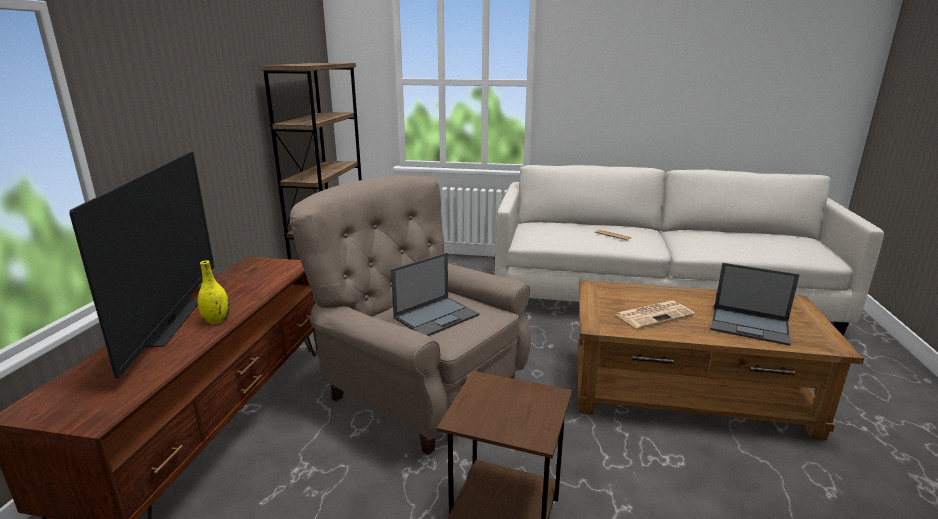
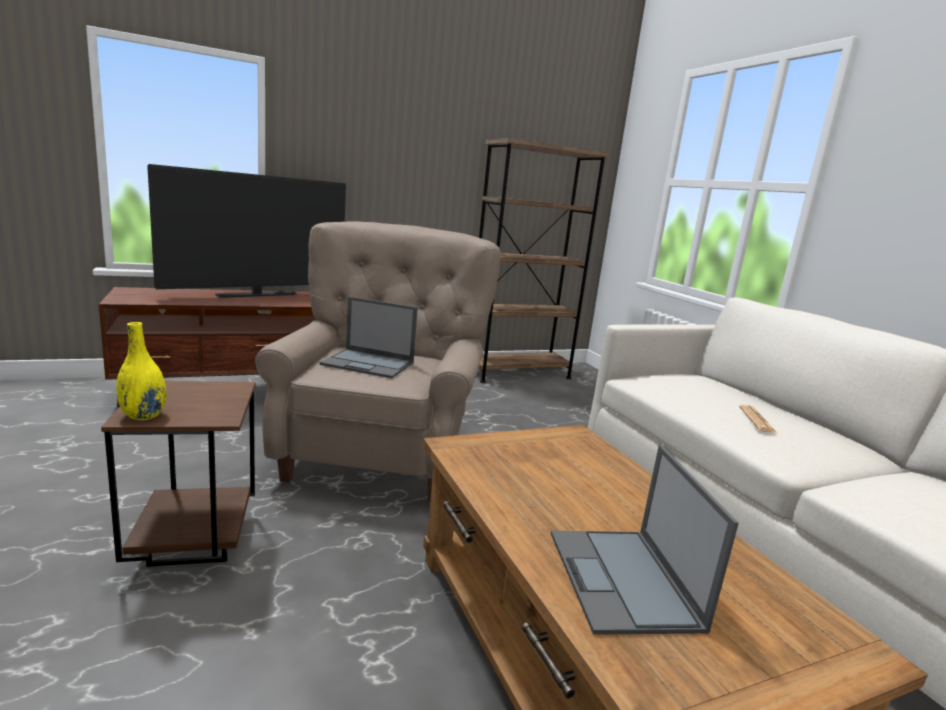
camera: 55 degrees right, 5 degrees down
yellow vase [198,260,230,324] -> yellow vase moved to [116,322,166,420]
newspaper [615,301,695,329] -> none

